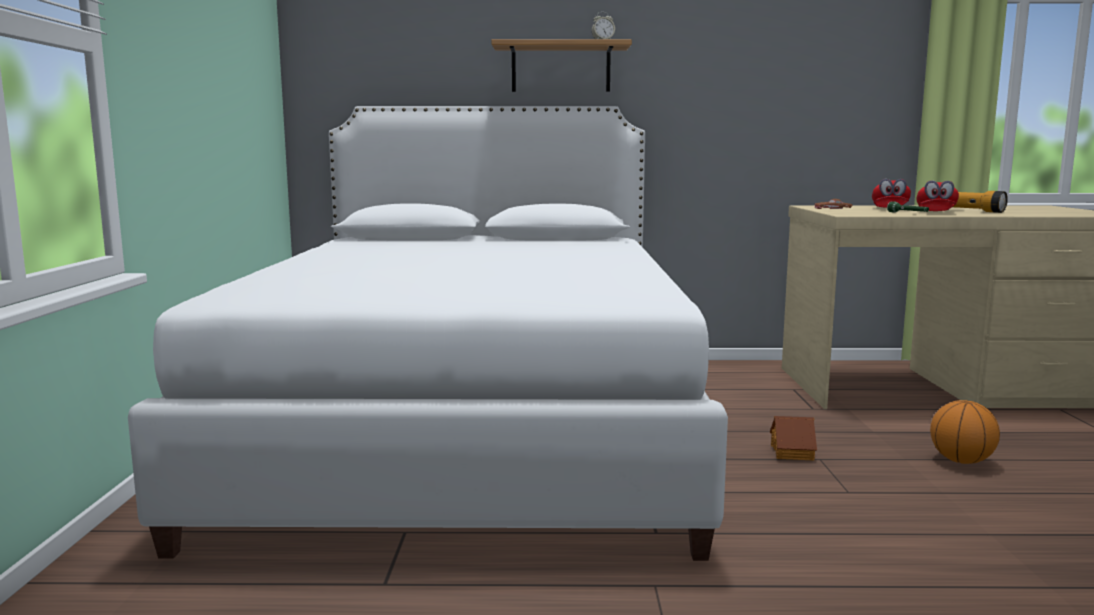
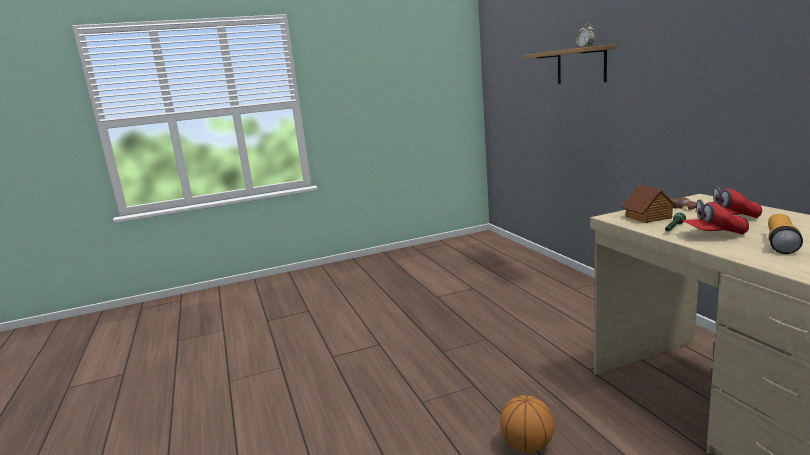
camera: 70 degrees right, 5 degrees up
white bed [128,106,728,561] -> none
toy house [770,416,817,461] -> toy house moved to [622,185,678,223]

